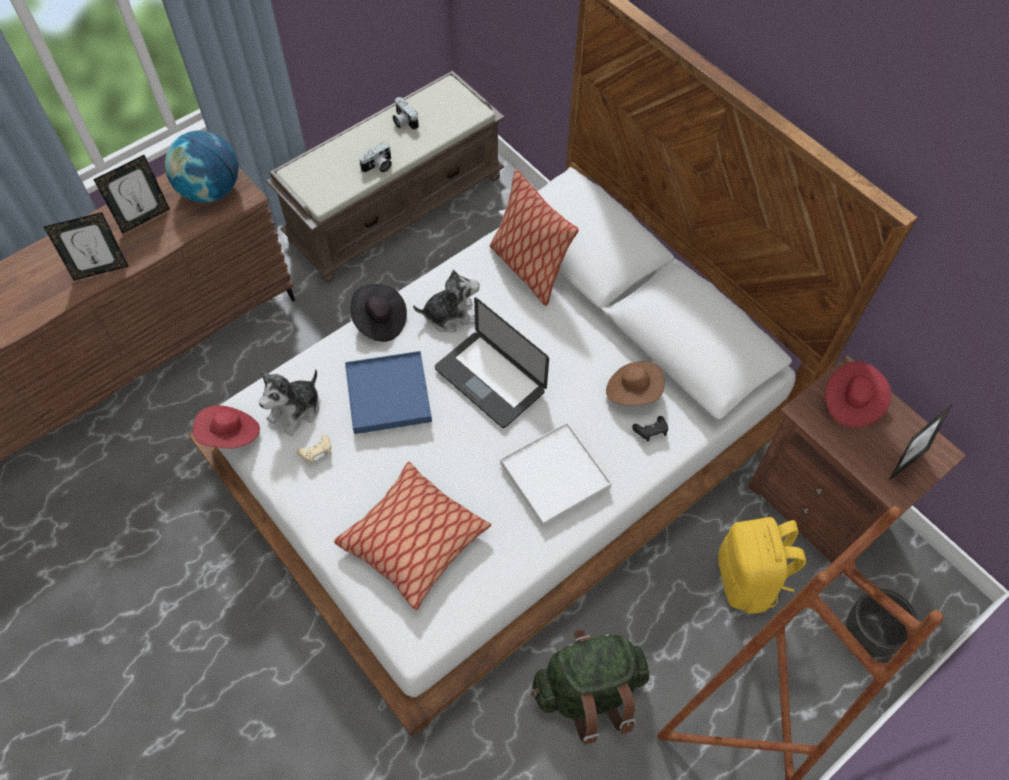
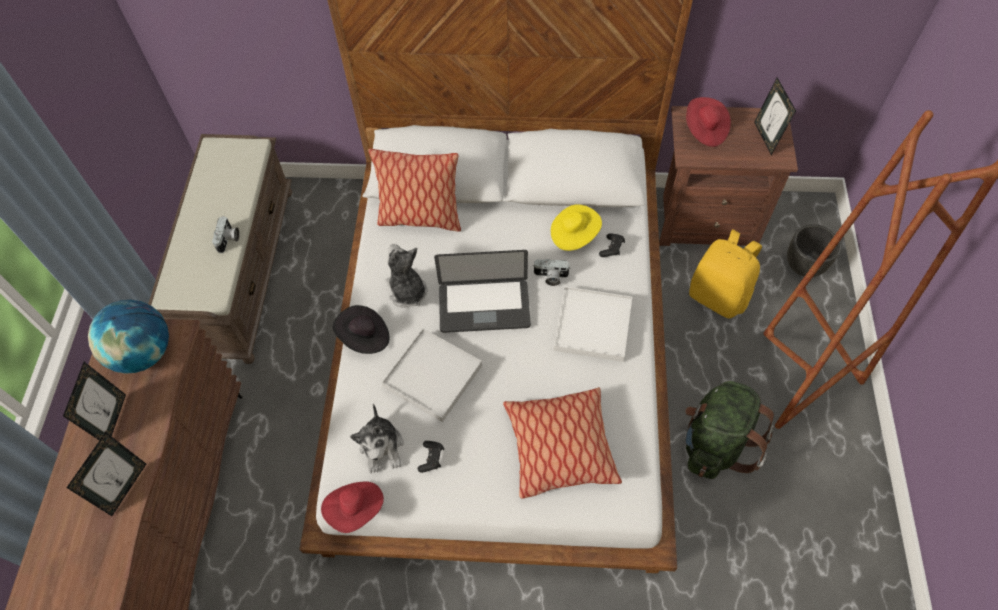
camera: 45 degrees left, 0 degrees up
beige game controller [297,434,331,463] -> black game controller [418,441,444,473]
blue tray [345,351,432,434] -> white tray [382,329,482,422]
camera [393,97,419,130] -> camera moved to [534,259,571,286]
plush toy [413,269,480,333] -> plush toy turned 60 degrees counterclockwise [385,244,427,308]
brown hat [606,361,665,406] -> yellow hat [551,204,602,251]

